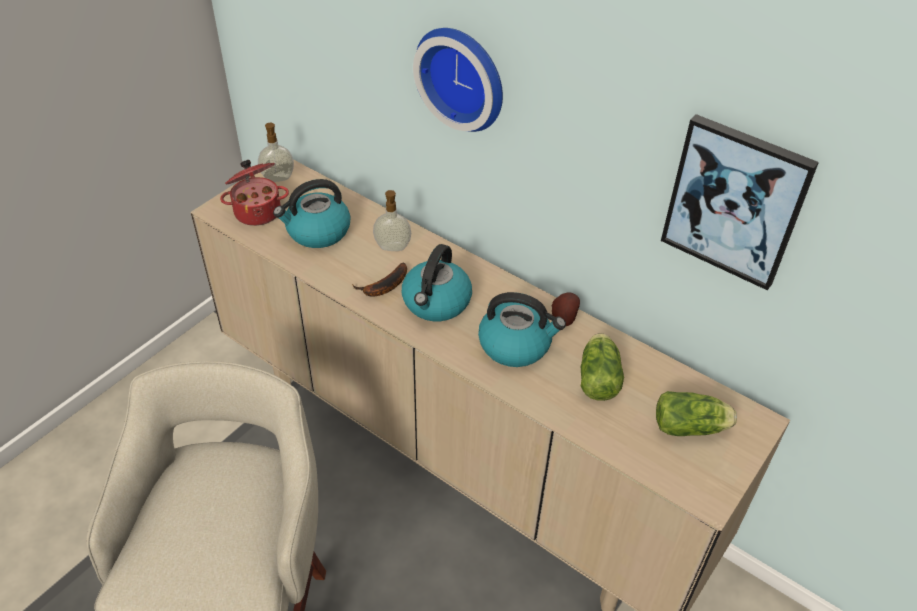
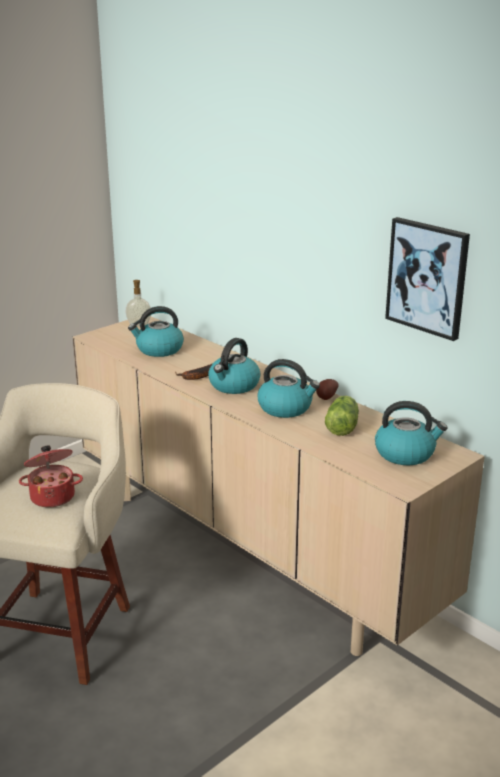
camera: 10 degrees right, 20 degrees down
cooking pot [220,160,289,226] -> cooking pot moved to [19,445,83,508]
soap dispenser [373,190,411,251] -> none
wall clock [413,28,503,132] -> none
lettuce [656,391,737,436] -> kettle [375,401,448,465]

